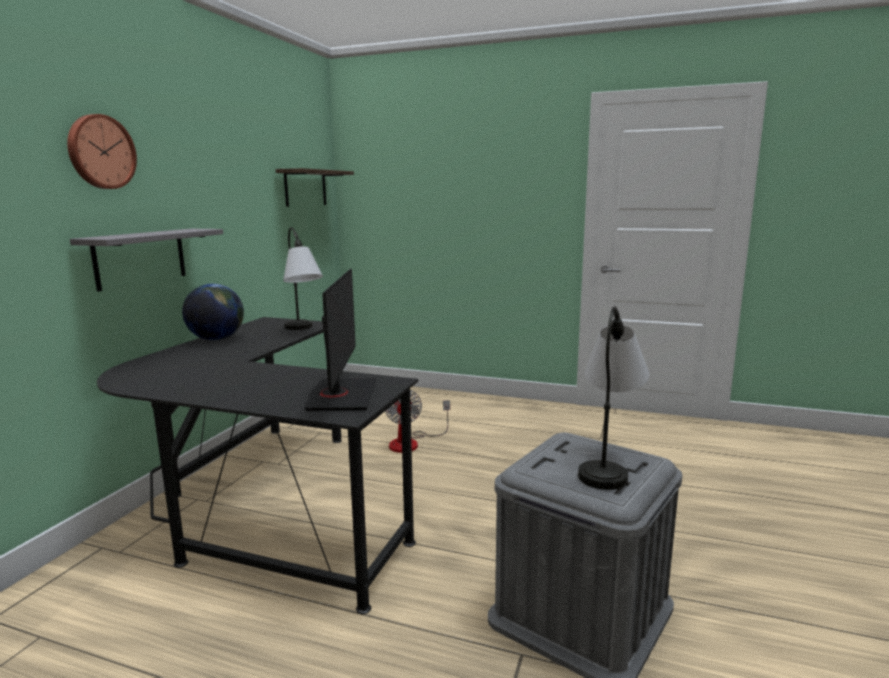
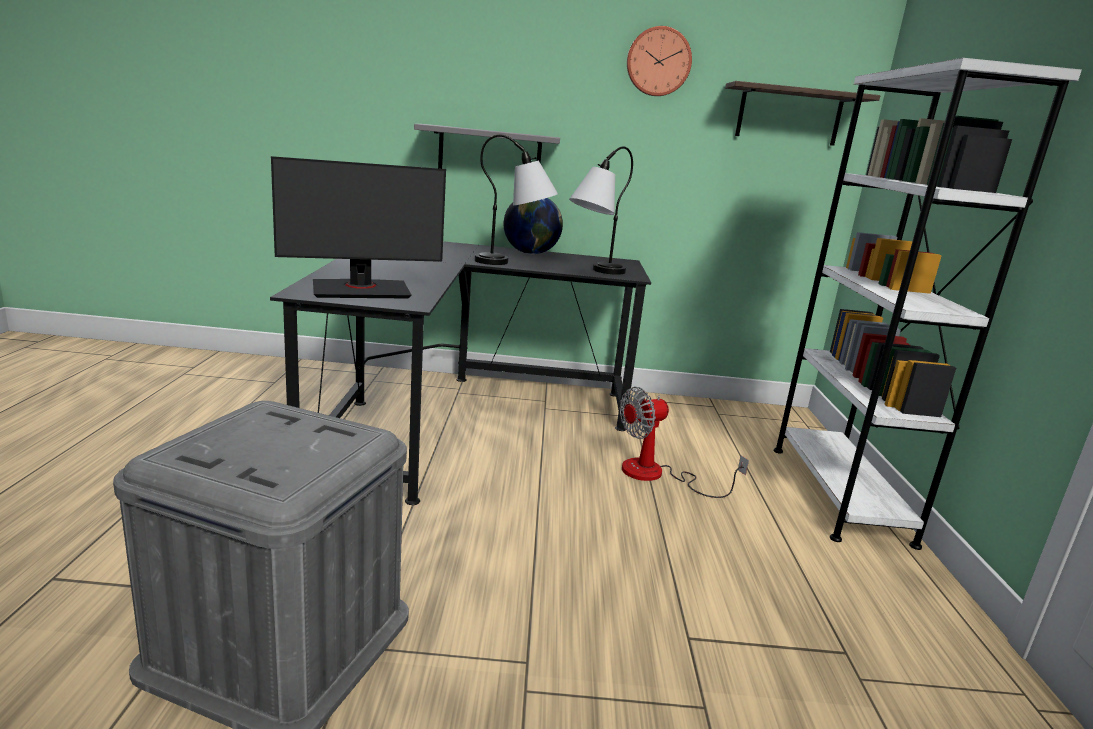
camera: 70 degrees right, 5 degrees up
wall clock [67,114,137,189] -> wall clock moved to [627,26,692,96]
table lamp [578,306,649,490] -> table lamp moved to [475,134,558,265]
none -> white bookcase [774,58,1082,550]

